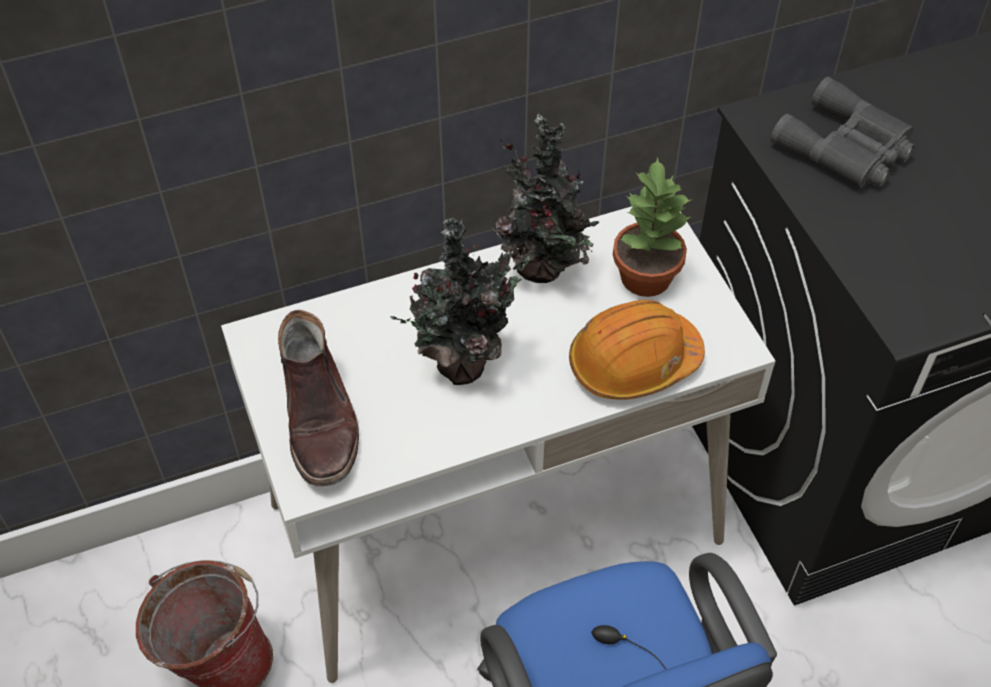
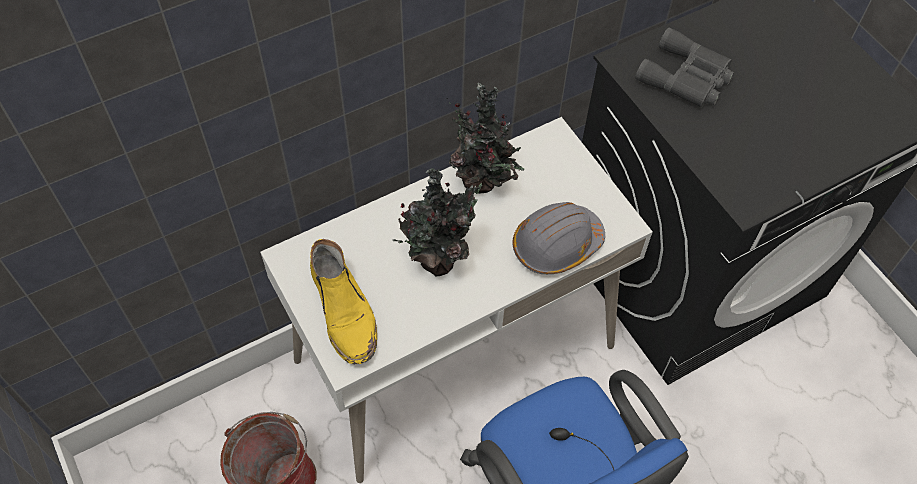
camera: 10 degrees left, 5 degrees up
brown boot [278,310,359,487] -> yellow boot [310,239,377,364]
orange hard hat [569,300,705,400] -> grey hard hat [512,202,605,274]
potted plant [613,157,691,297] -> none

